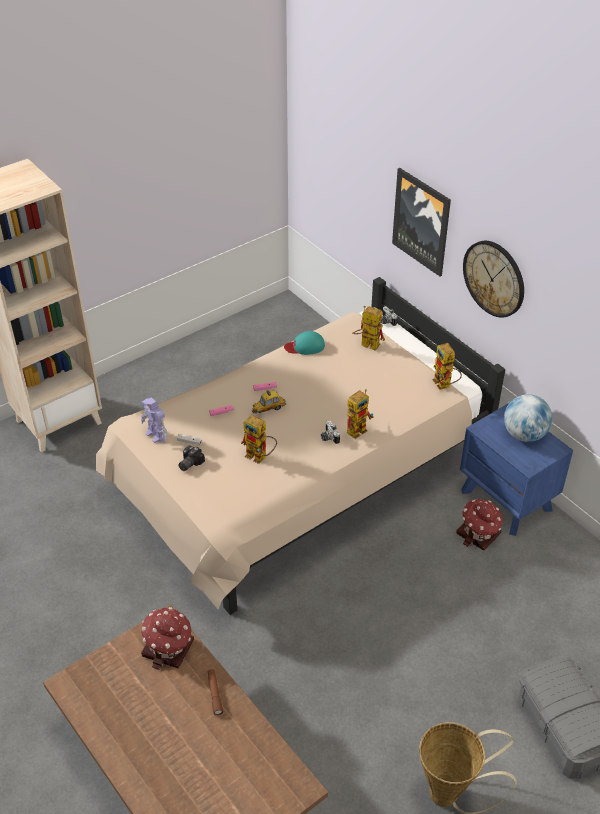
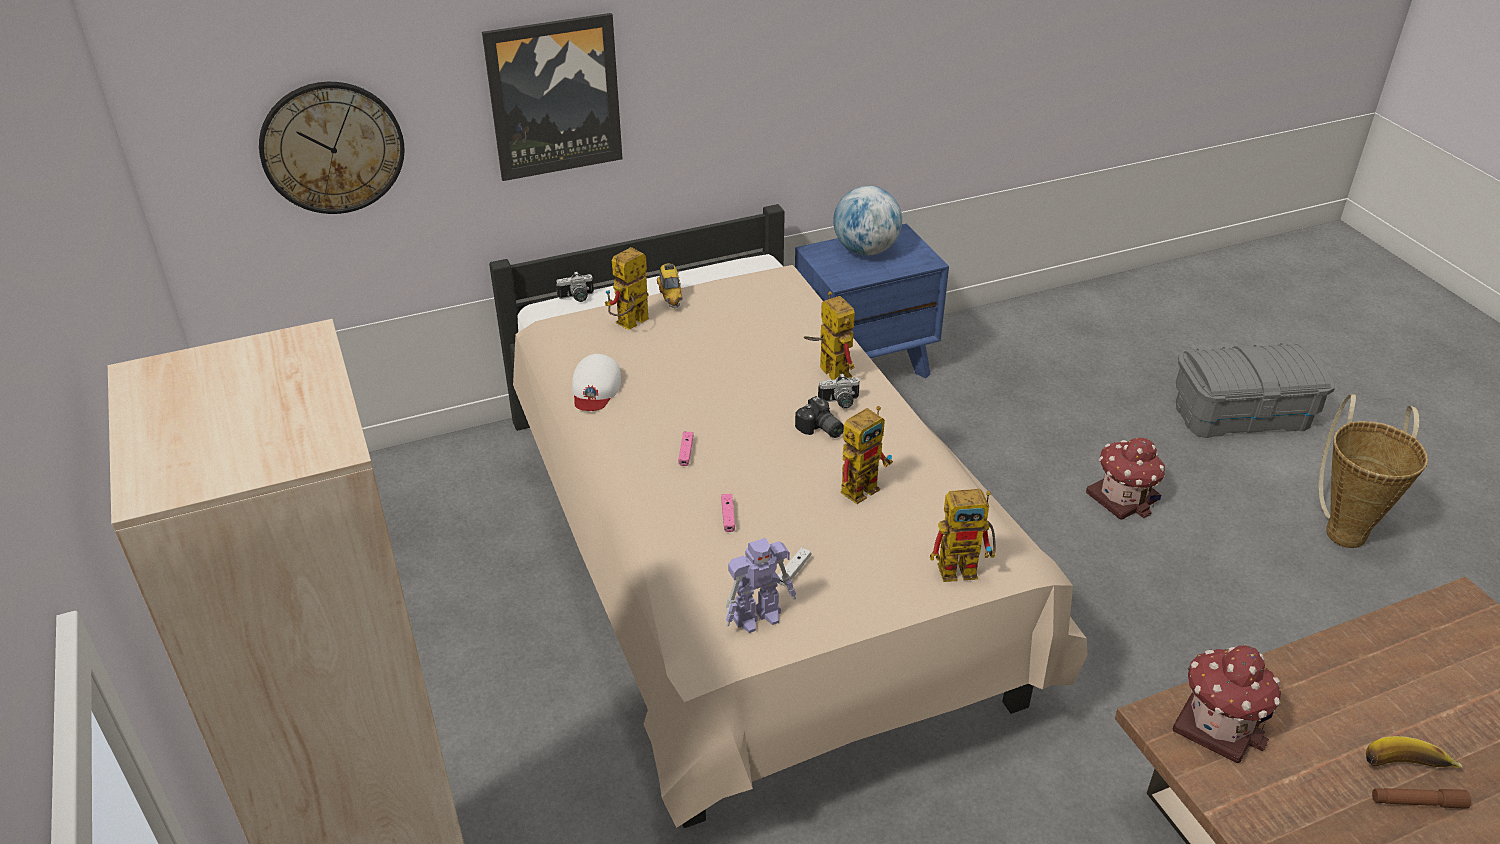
camera: 75 degrees left, 5 degrees down
camera [178,446,205,471] -> camera moved to [795,396,844,438]
brown flashlight [208,669,223,715] -> brown flashlight moved to [1372,788,1471,809]
toy car [252,390,286,413] -> toy car moved to [657,264,682,308]
turquoise cap [284,331,325,355] -> white cap [572,354,621,411]
toy robot [432,343,462,390] -> toy robot moved to [930,489,996,582]
toy house [456,499,503,551] -> toy house moved to [1086,438,1165,520]
wall clock [463,241,524,318] -> wall clock moved to [259,82,405,214]
none -> banana [1366,736,1463,768]

